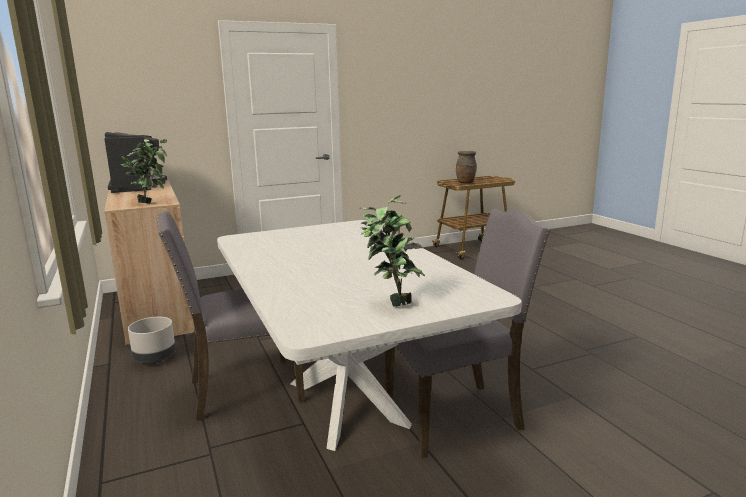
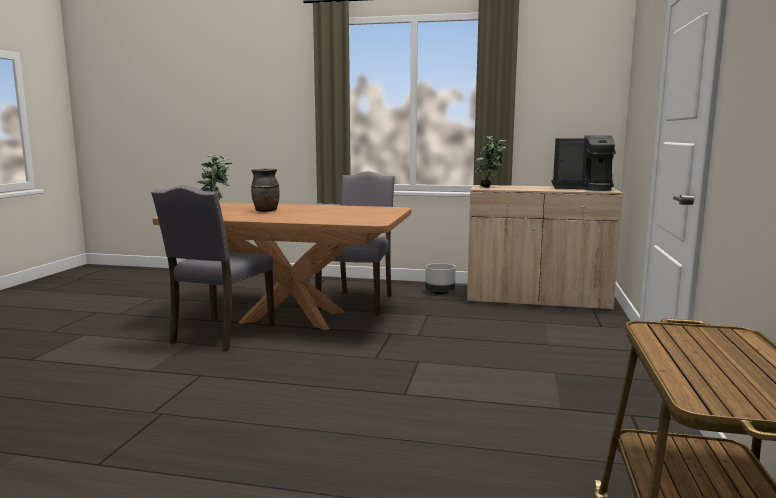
camera: 125 degrees right, 5 degrees down
white dining table [217,220,522,451] -> brown dining table [153,202,411,330]
brown vase [456,151,477,183] -> brown vase moved to [251,169,280,212]

